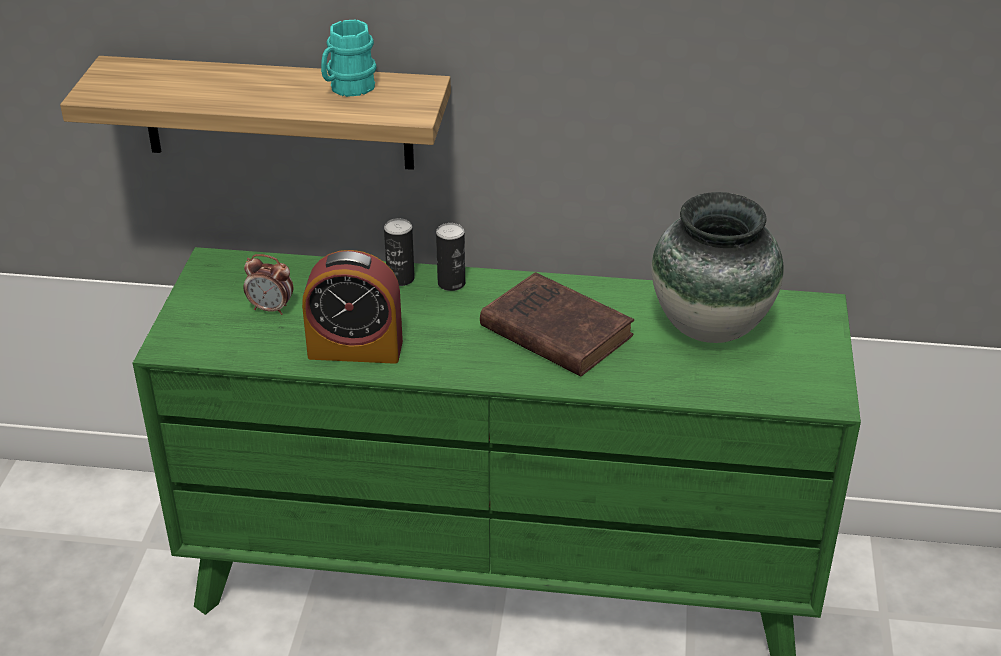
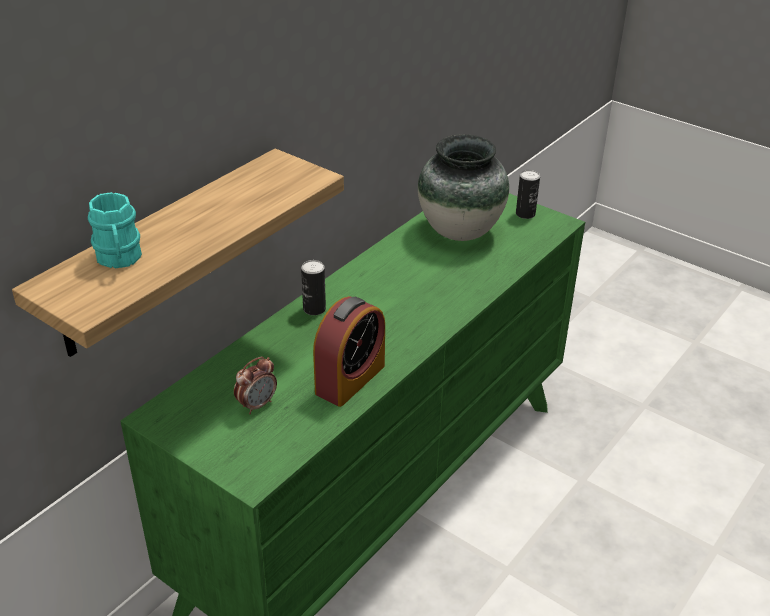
camera: 60 degrees left, 0 degrees up
turquoise mug [321,19,377,97] -> turquoise mug moved to [88,192,142,268]
can [384,218,415,286] -> can moved to [516,170,540,219]
brown book [480,272,634,377] -> none

